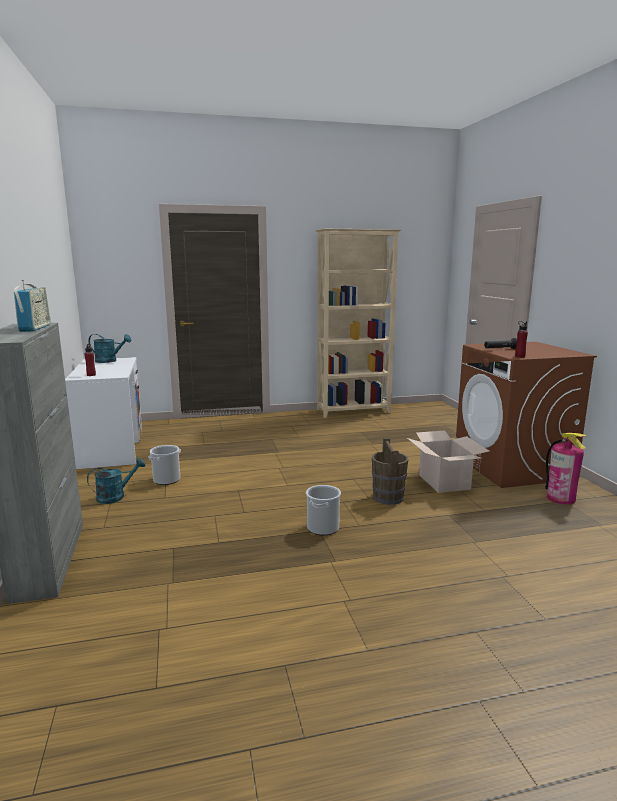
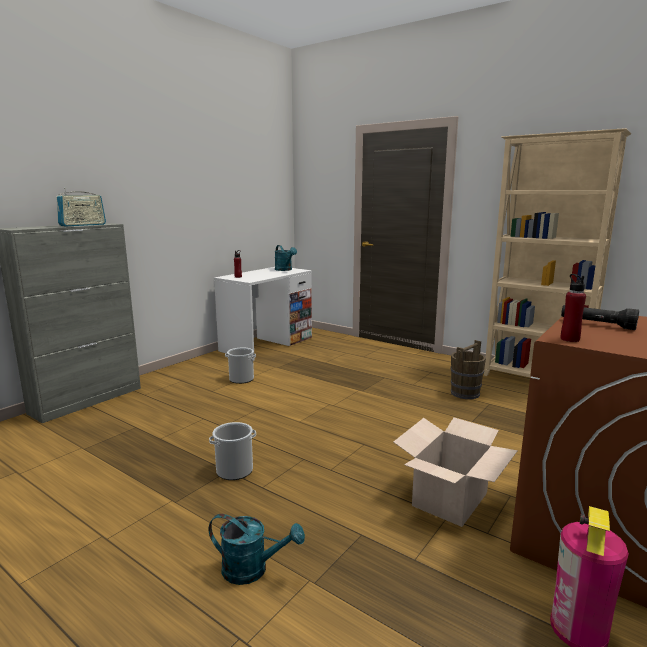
camera: 50 degrees right, 0 degrees up
turquoise watering can [87,458,145,504] -> turquoise watering can moved to [209,514,305,585]
brown bucket [372,438,408,505] -> brown bucket moved to [451,340,486,399]

